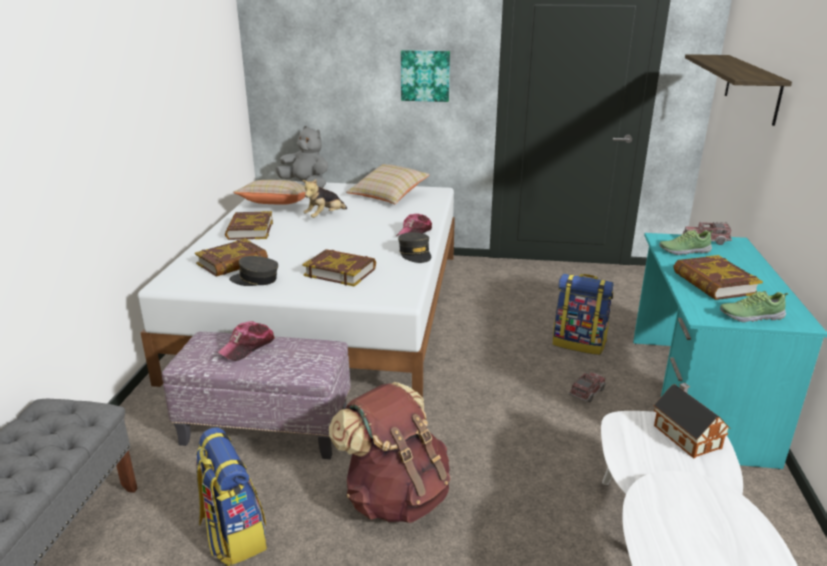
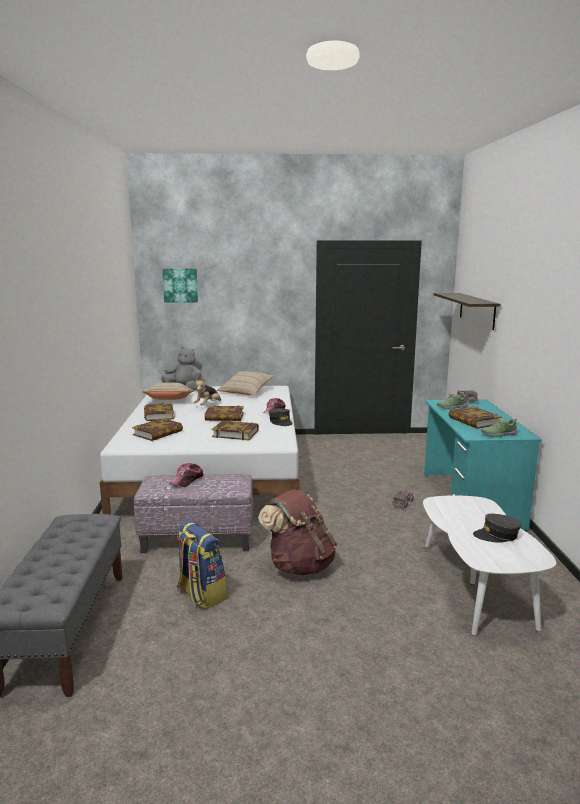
camera: 10 degrees left, 10 degrees down
grey cap [229,256,278,286] -> grey cap moved to [473,514,522,543]
picture [401,50,450,102] -> picture moved to [162,268,198,303]
backpack [553,274,613,355] -> none
toy house [654,383,731,459] -> none
none -> book [205,405,244,421]

